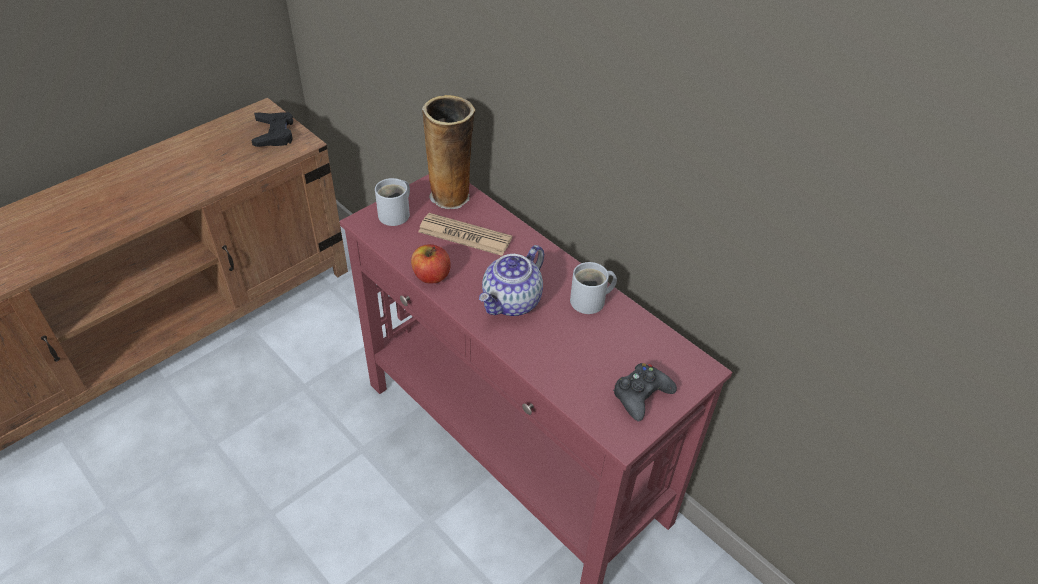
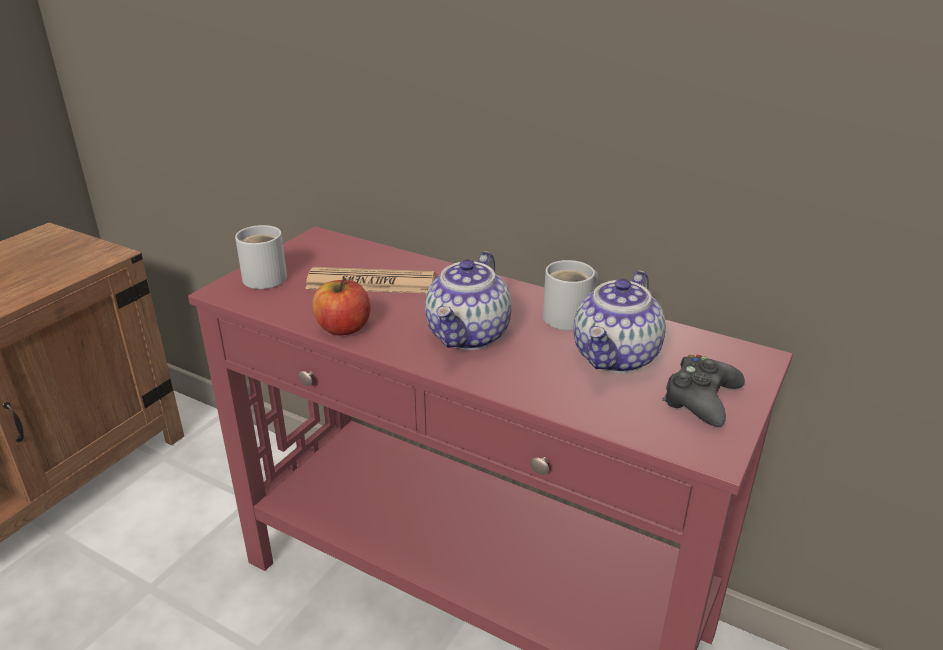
camera: 15 degrees left, 15 degrees down
black game controller [251,112,293,147] -> none
vase [422,95,475,209] -> none
none -> teapot [573,271,666,373]

